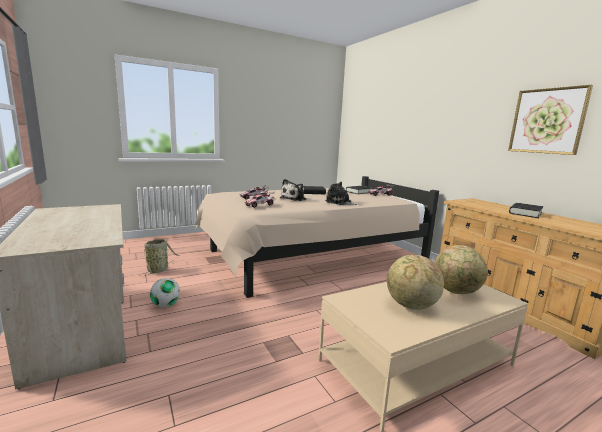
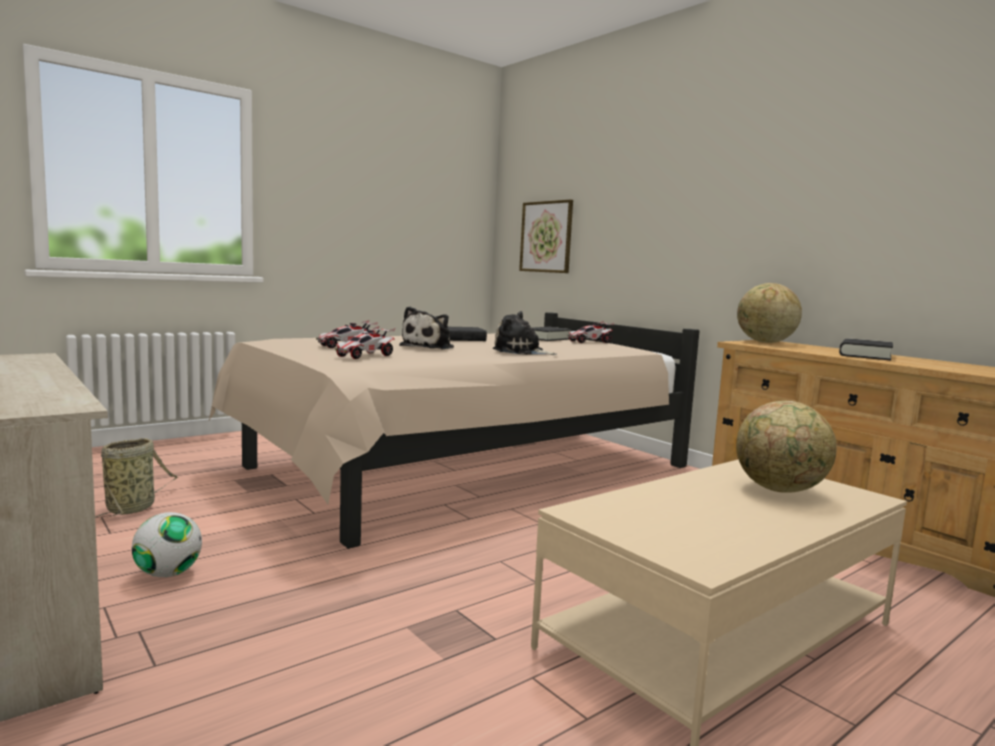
camera: 10 degrees left, 5 degrees down
globe [387,255,444,310] -> globe moved to [737,283,802,343]
picture [508,85,593,155] -> picture moved to [519,200,573,273]

